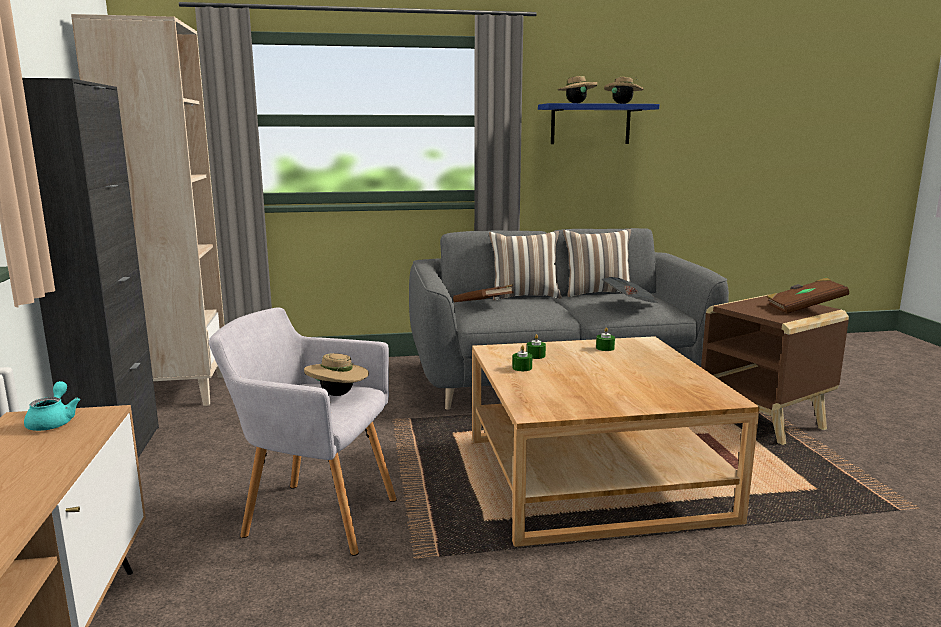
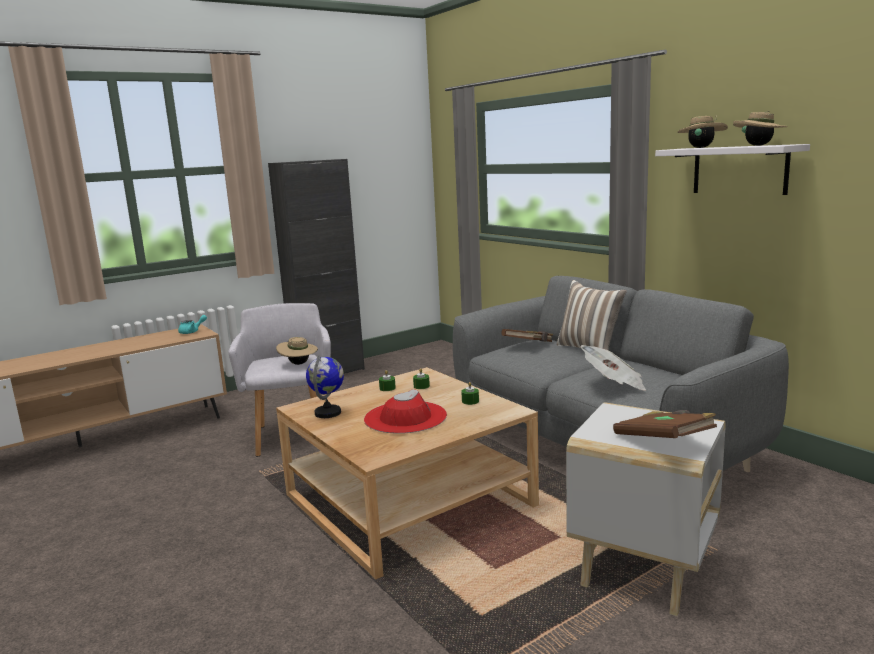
camera: 65 degrees right, 0 degrees up
beige bookcase [71,14,225,406] -> none
blue shelf [538,103,659,144] -> white shelf [655,144,810,195]
pillow [563,229,631,297] -> none
brown side table [701,295,849,445] -> white side table [566,402,726,616]
none -> globe [306,355,344,418]
none -> red hat [364,389,447,434]

